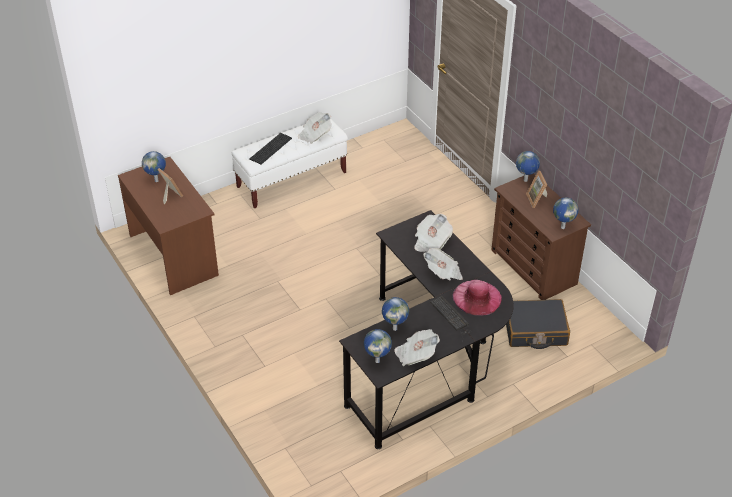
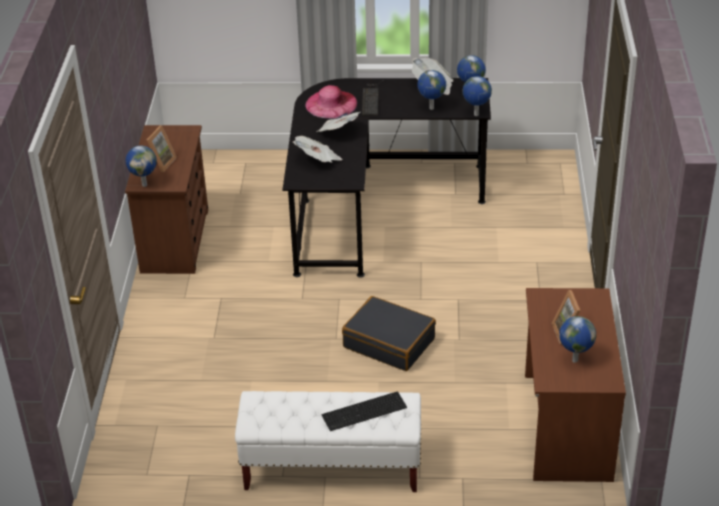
camera: 145 degrees left, 5 degrees down
newspaper [298,112,332,144] -> none
black suitcase [506,299,570,349] -> black suitcase moved to [342,296,436,371]
globe [553,197,578,229] -> globe moved to [462,76,492,116]

